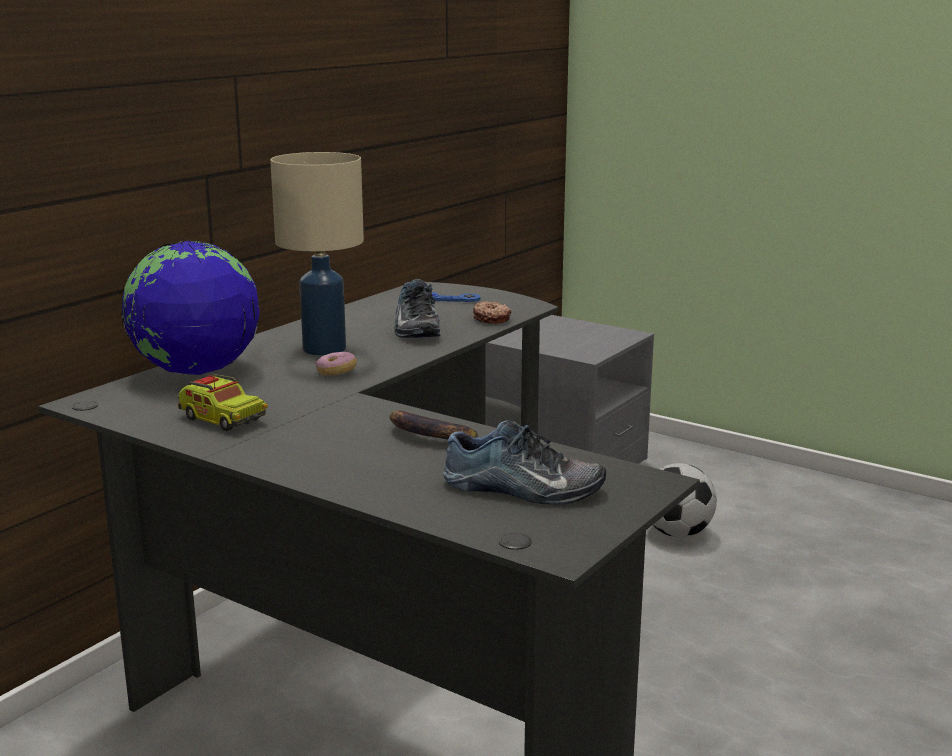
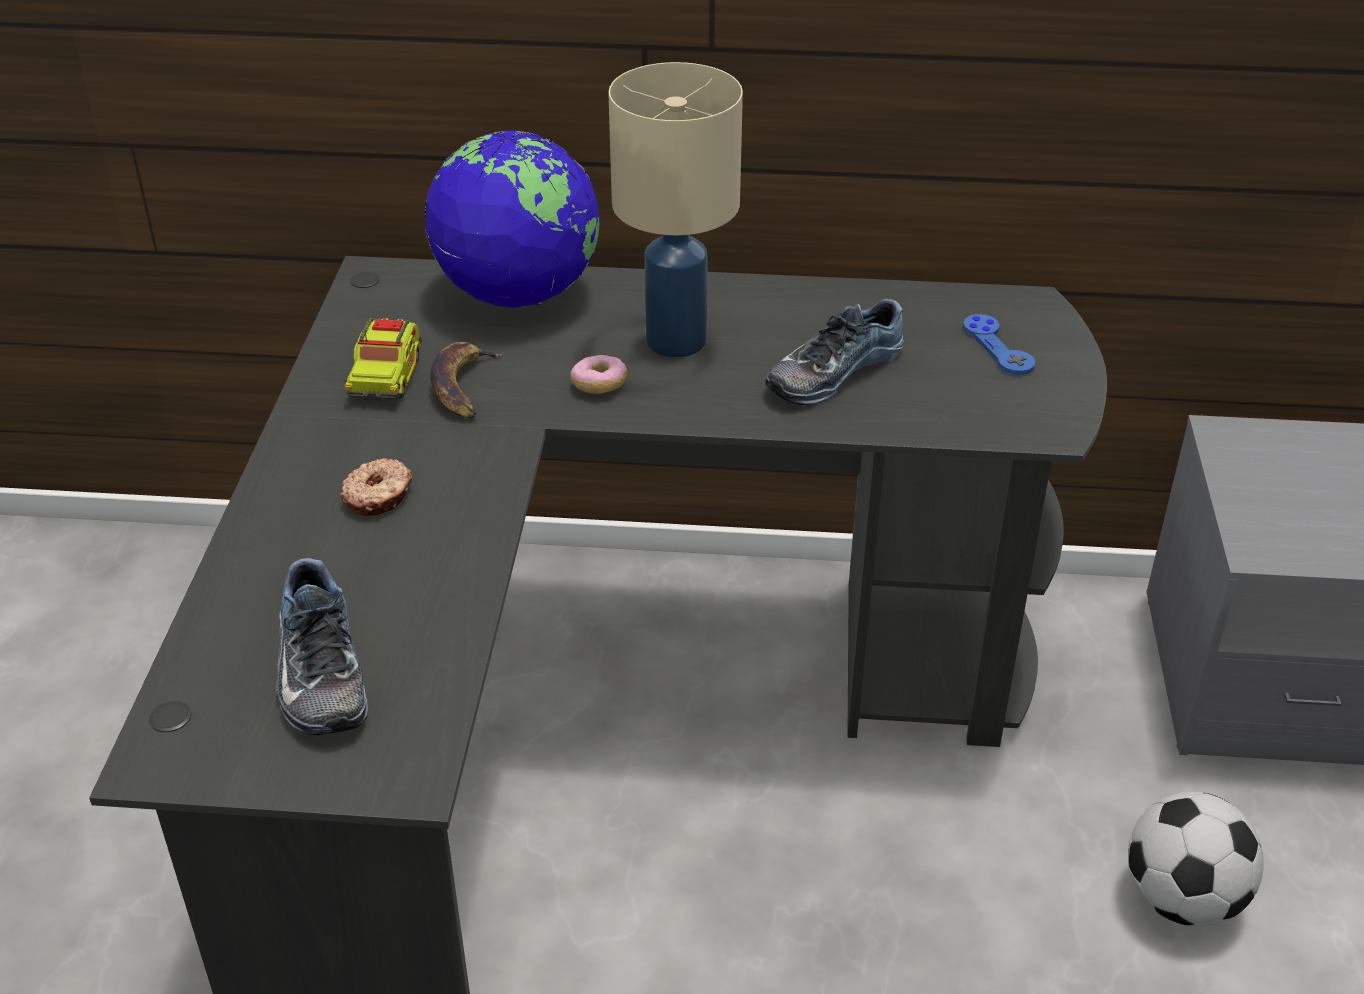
camera: 60 degrees right, 20 degrees up
banana [389,410,478,439] -> banana moved to [430,342,503,419]
donut [473,301,512,324] -> donut moved to [340,458,412,516]

